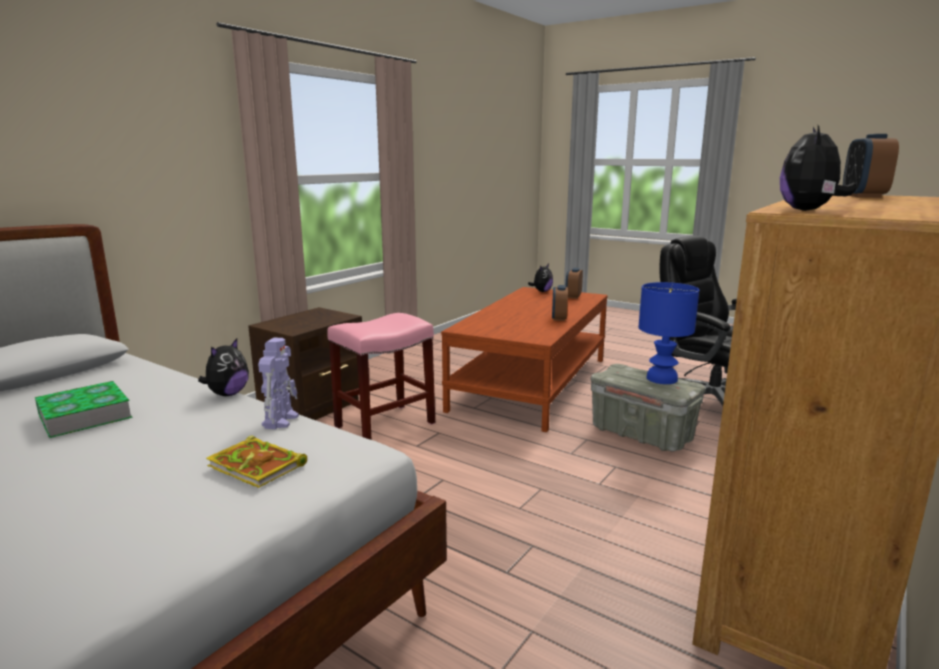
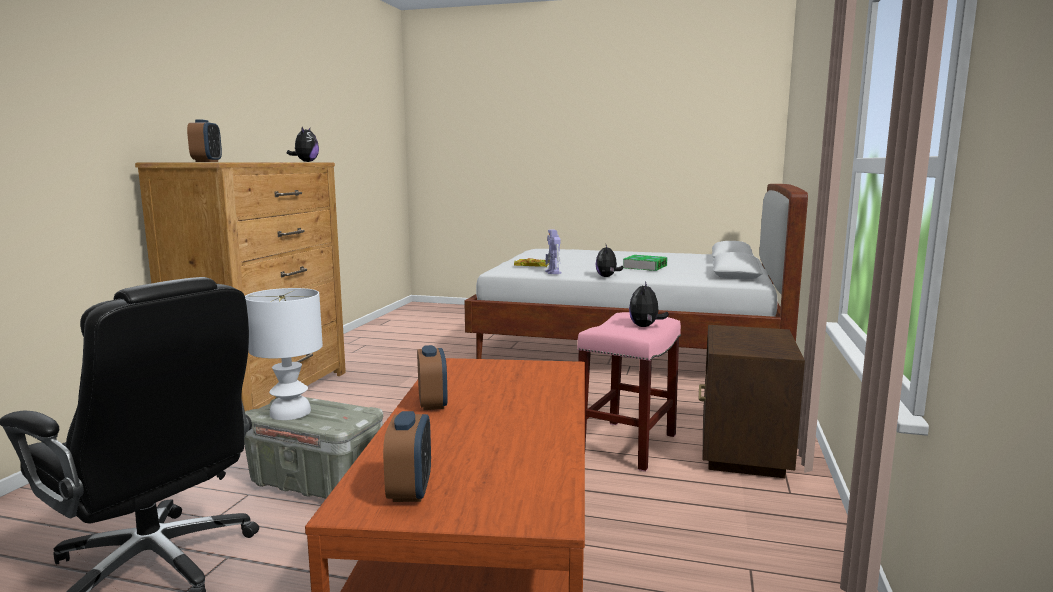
camera: 160 degrees right, 5 degrees down
plush toy [528,264,553,292] -> plush toy moved to [629,281,669,327]
blue table lamp [639,282,699,384] -> white table lamp [245,288,323,420]

